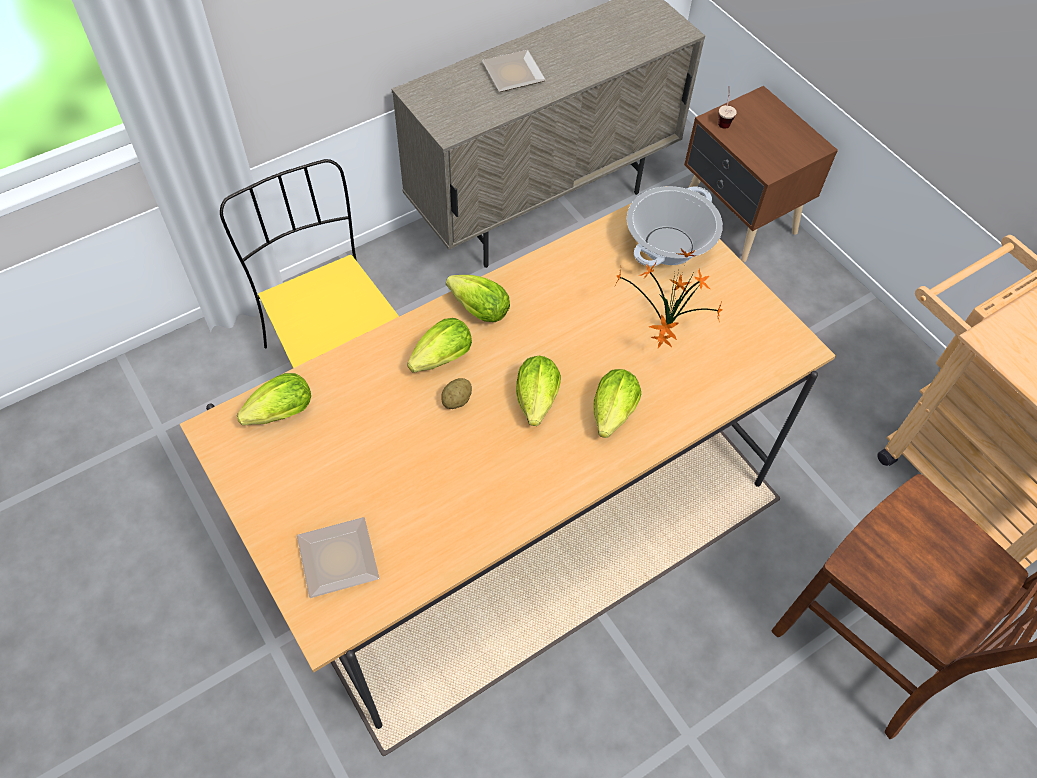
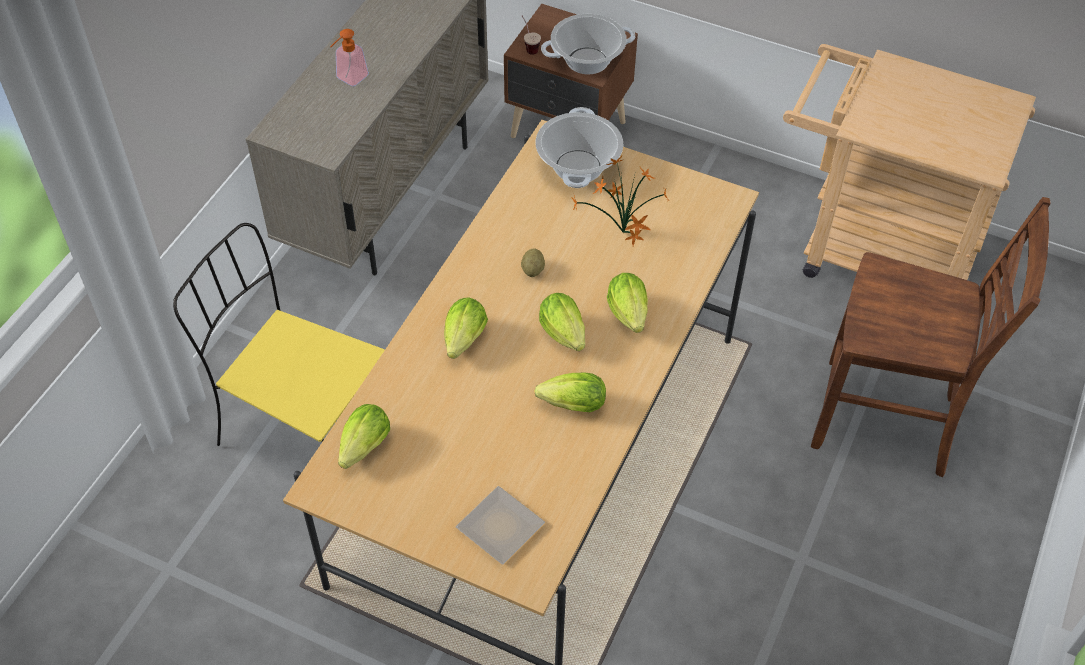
camera: 30 degrees left, 5 degrees down
potato [441,378,472,409] -> potato moved to [521,248,545,277]
lettuce [446,275,510,322] -> lettuce moved to [534,373,606,412]
plate [482,50,546,92] -> soap dispenser [330,29,369,87]
none -> cooking pot [541,14,635,74]

